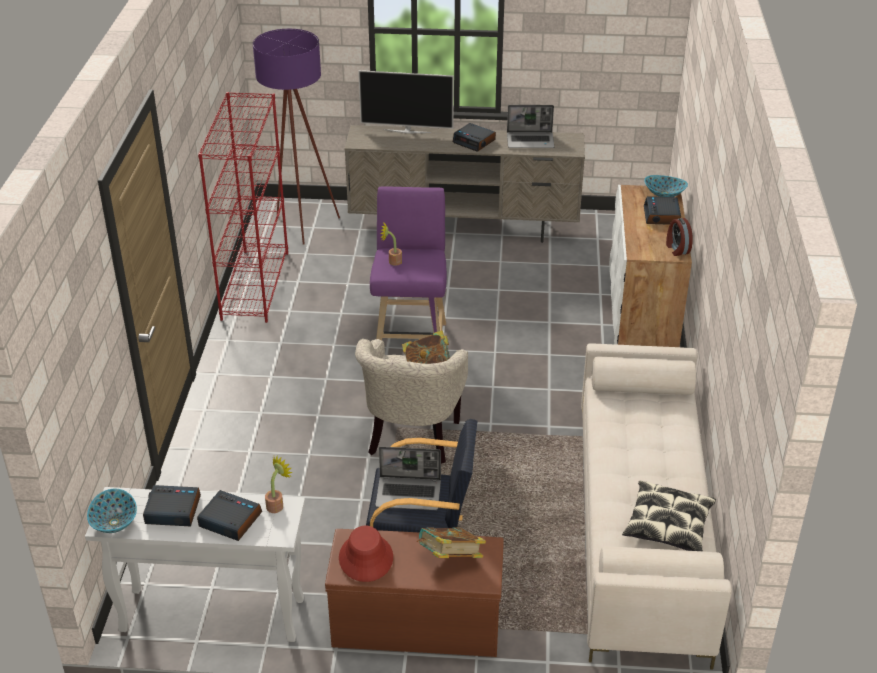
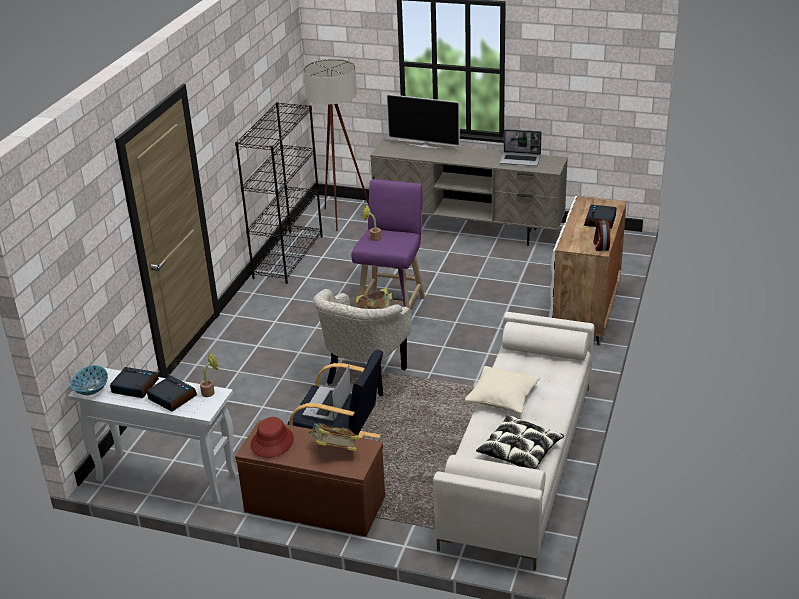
camera: 15 degrees right, 5 degrees down
red bookcase [198,92,288,323] -> black bookcase [235,102,323,284]
purple floor lamp [253,29,340,245] -> beige floor lamp [303,59,369,231]
laptop [375,447,441,510] -> laptop turned 90 degrees clockwise [303,366,351,421]
alarm clock [453,123,496,152] -> none
bowl [644,175,688,197] -> none
none -> beige pillow [465,366,540,413]

